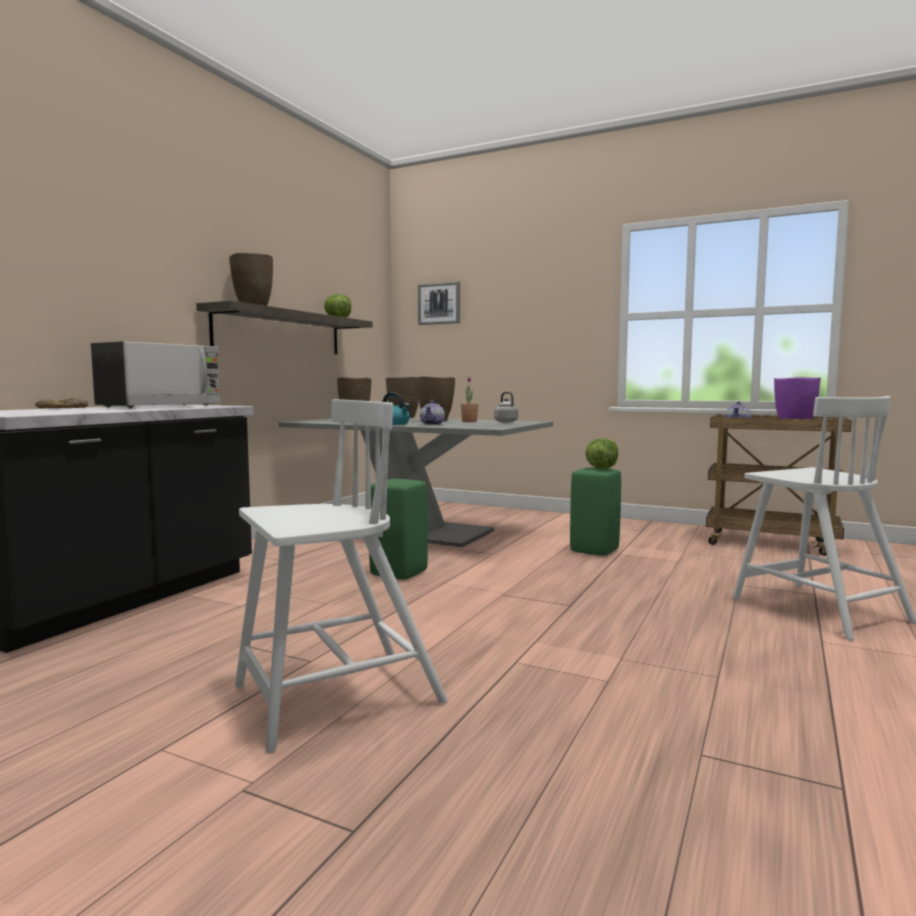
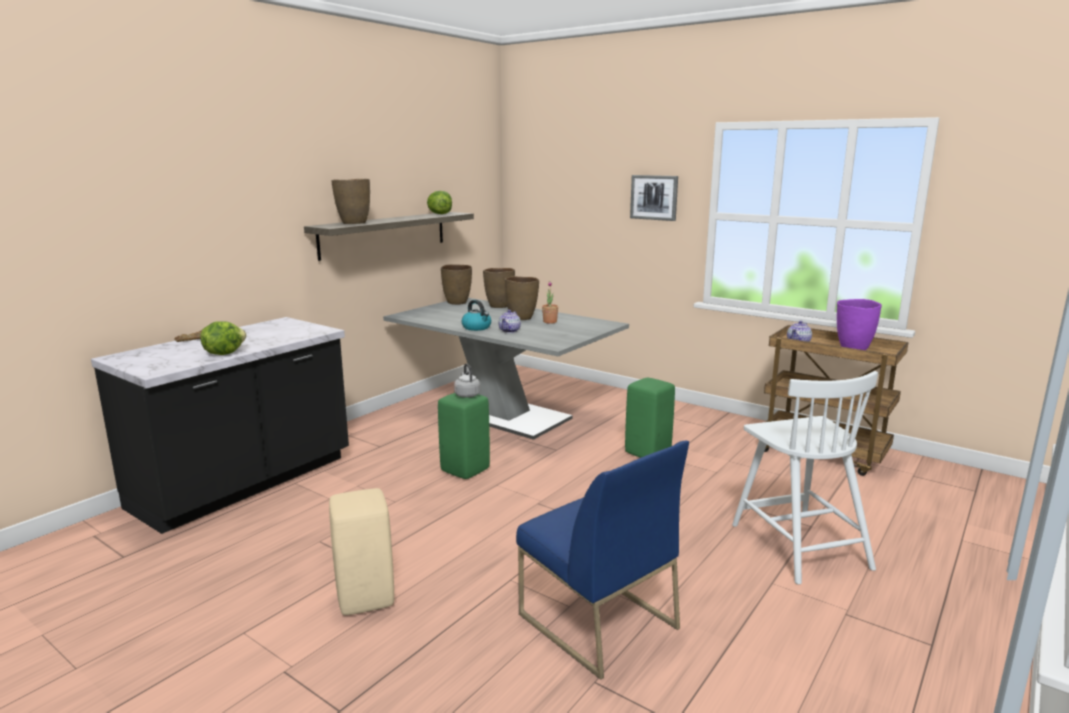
camera: 10 degrees right, 10 degrees up
microwave [91,341,221,408] -> none
white chair [235,399,448,752] -> beige stool [329,488,394,615]
picture [418,281,460,325] -> picture moved to [630,175,678,221]
grey kettle [494,392,518,422] -> grey kettle moved to [454,364,481,398]
lettuce [585,438,618,469] -> lettuce moved to [200,321,247,355]
none -> blue chair [516,441,689,680]

